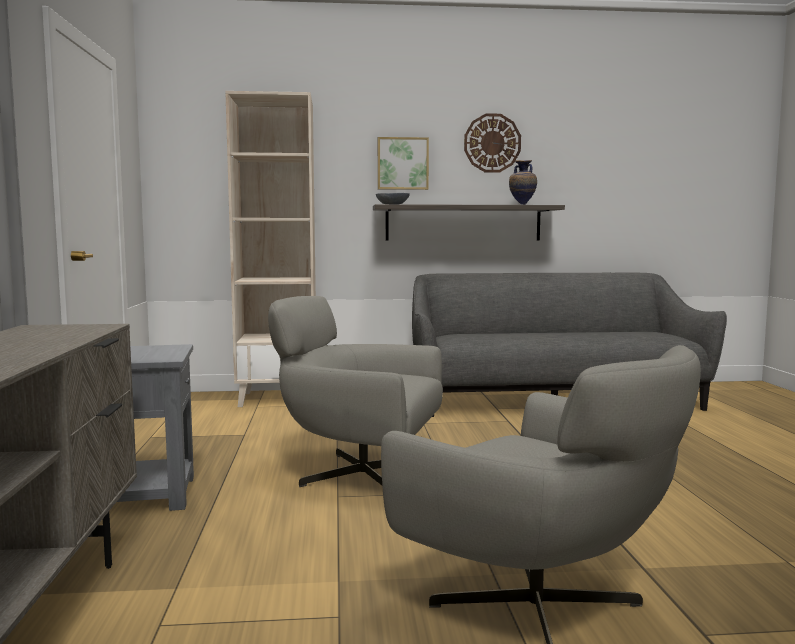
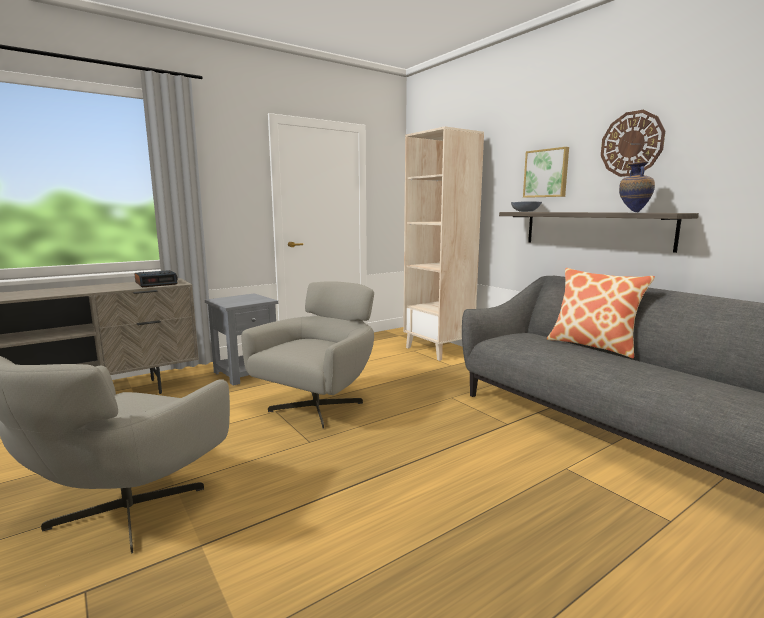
camera: 60 degrees right, 5 degrees up
grey armchair [268,296,443,487] -> grey armchair turned 45 degrees clockwise [241,281,374,429]
none -> alarm clock [134,270,177,287]
none -> pillow [547,268,655,359]

